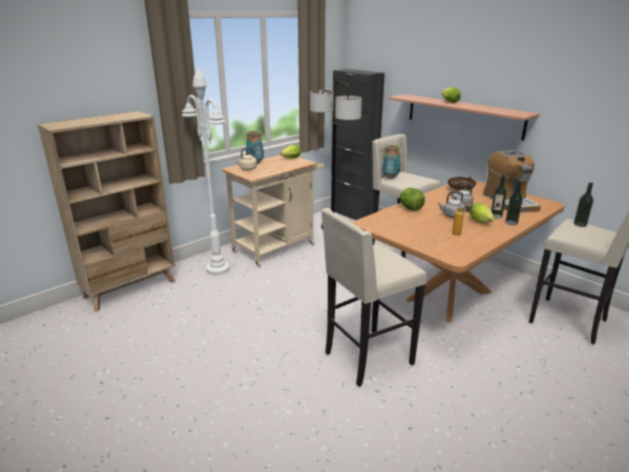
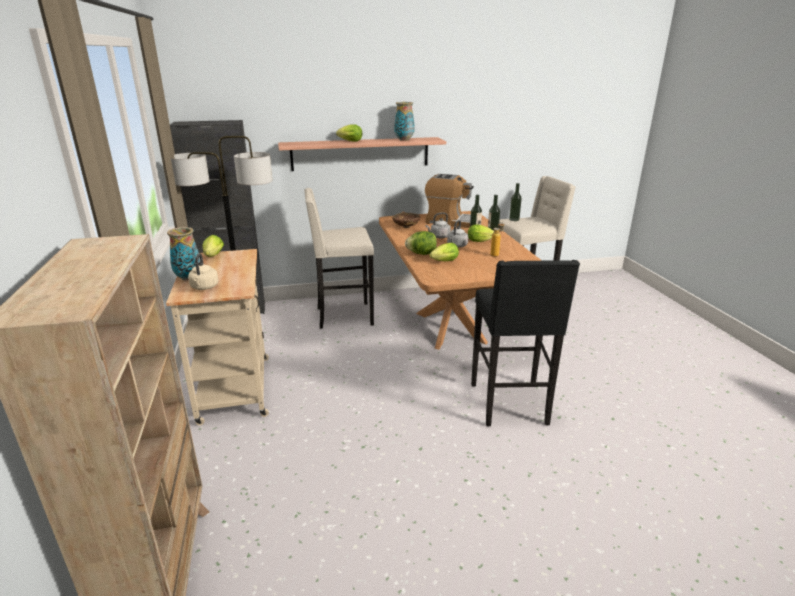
camera: 60 degrees left, 0 degrees up
white floor lamp [182,68,230,275] -> none
beige stool [321,208,427,387] -> black stool [471,260,580,427]
vase [382,144,401,178] -> vase moved to [394,102,415,141]
none -> lettuce [429,243,459,261]

